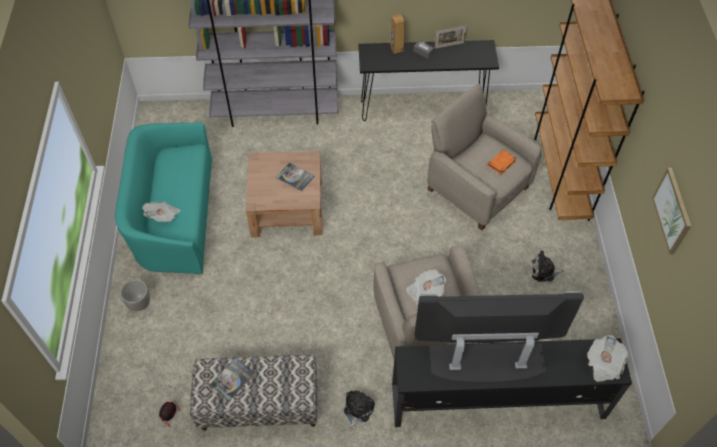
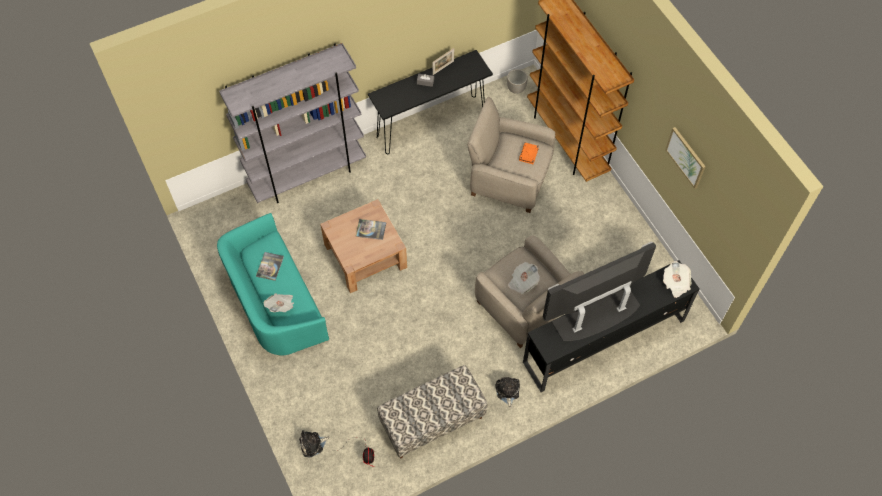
camera: 25 degrees left, 5 degrees up
planter [120,279,150,311] -> planter moved to [507,69,528,94]
book [210,358,255,401] -> book moved to [256,252,284,281]
brown speaker [390,14,405,54] -> none
plush toy [532,250,564,282] -> plush toy moved to [299,430,330,458]

